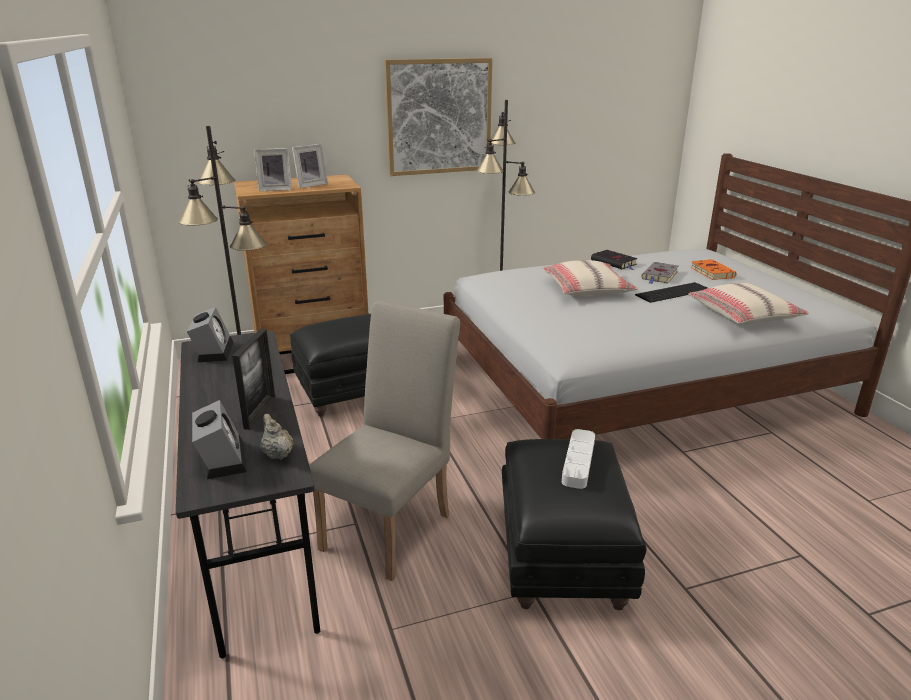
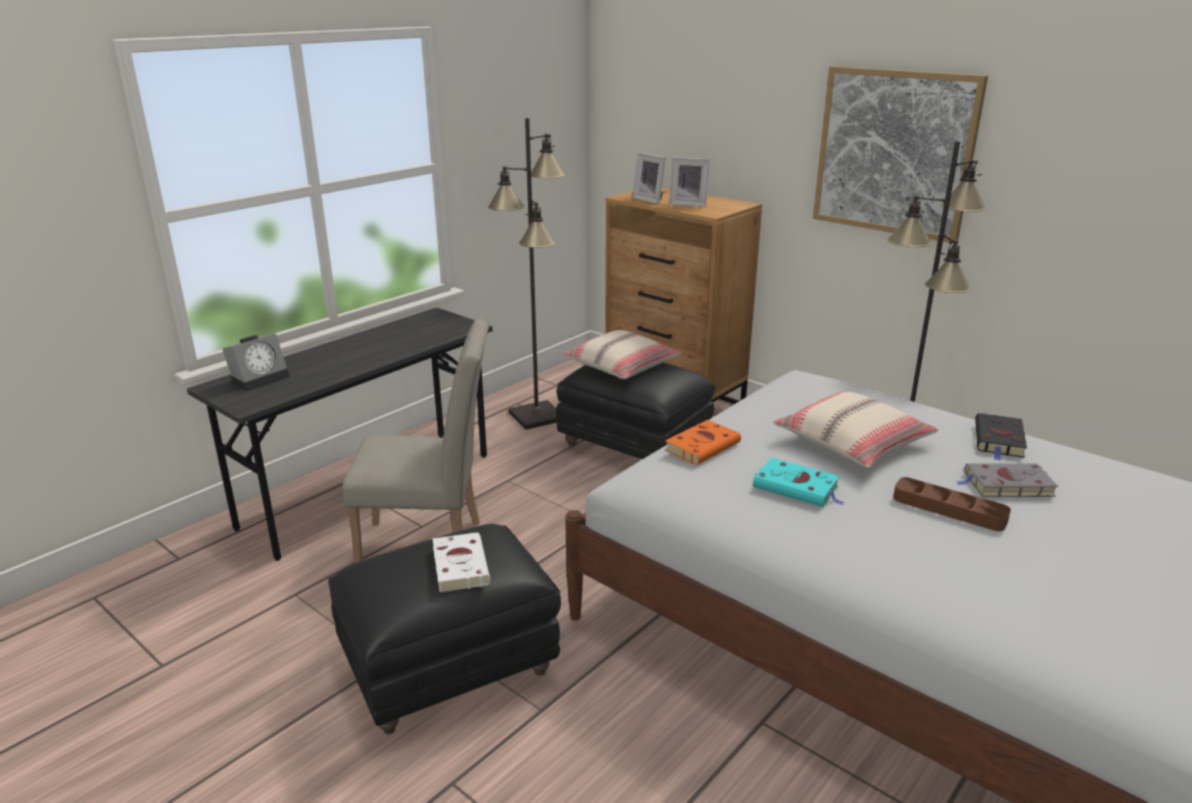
camera: 60 degrees right, 0 degrees up
alarm clock [187,307,234,362] -> none
picture frame [232,328,275,430] -> none
beige teapot [260,414,293,459] -> none
white tray [562,429,595,489] -> white book [433,532,490,592]
keyboard [635,282,707,303] -> brown tray [893,477,1011,531]
beige pillow [688,283,809,324] -> beige pillow moved to [562,330,681,379]
orange book [691,259,736,280] -> orange book moved to [665,420,741,465]
none -> turquoise book [753,458,845,507]

